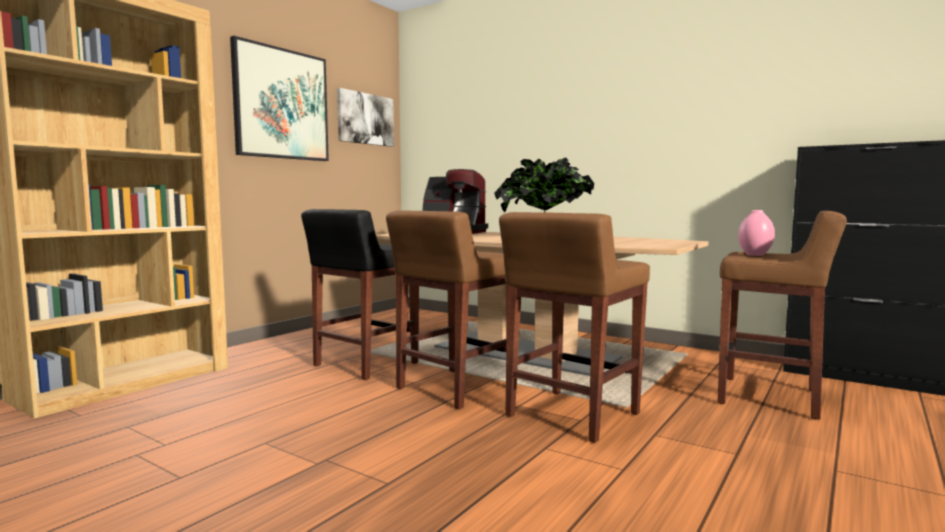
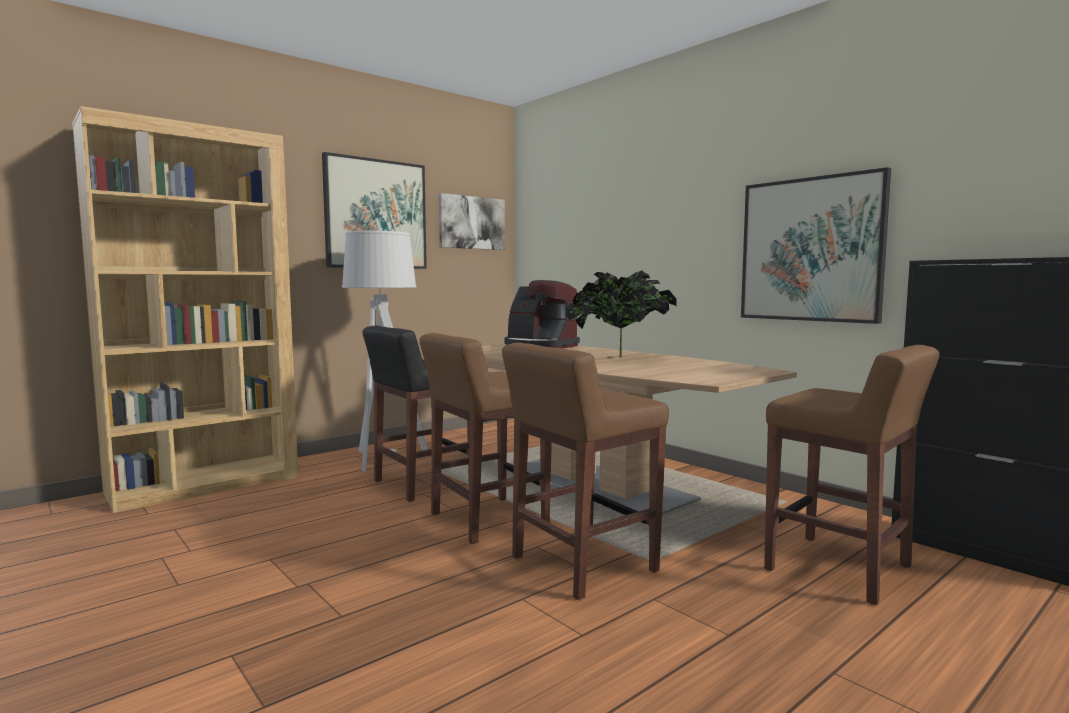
camera: 15 degrees right, 0 degrees up
pink vase [738,210,775,256] -> none
none -> grey floor lamp [342,231,428,472]
none -> picture [741,167,891,324]

